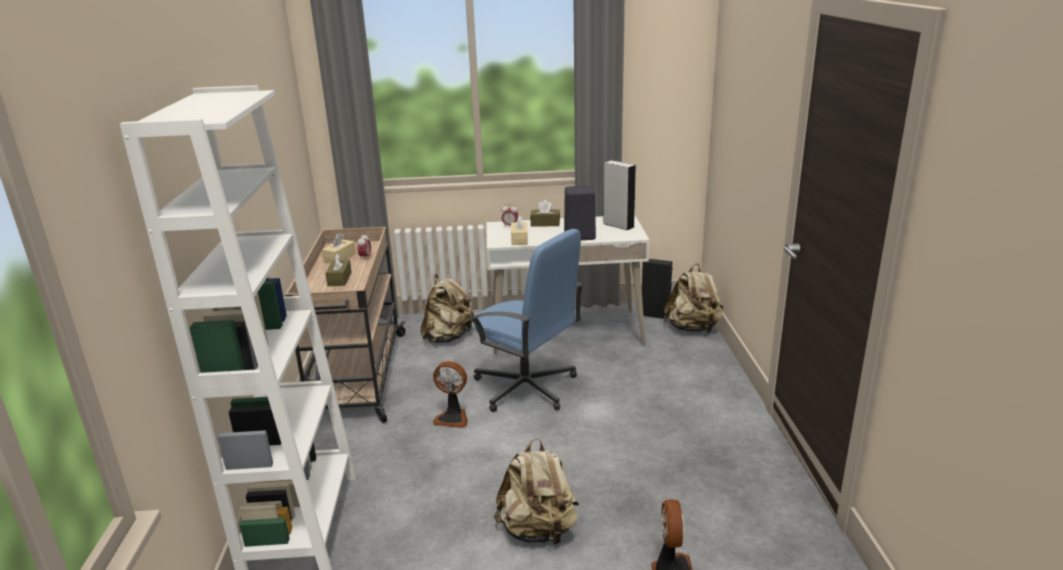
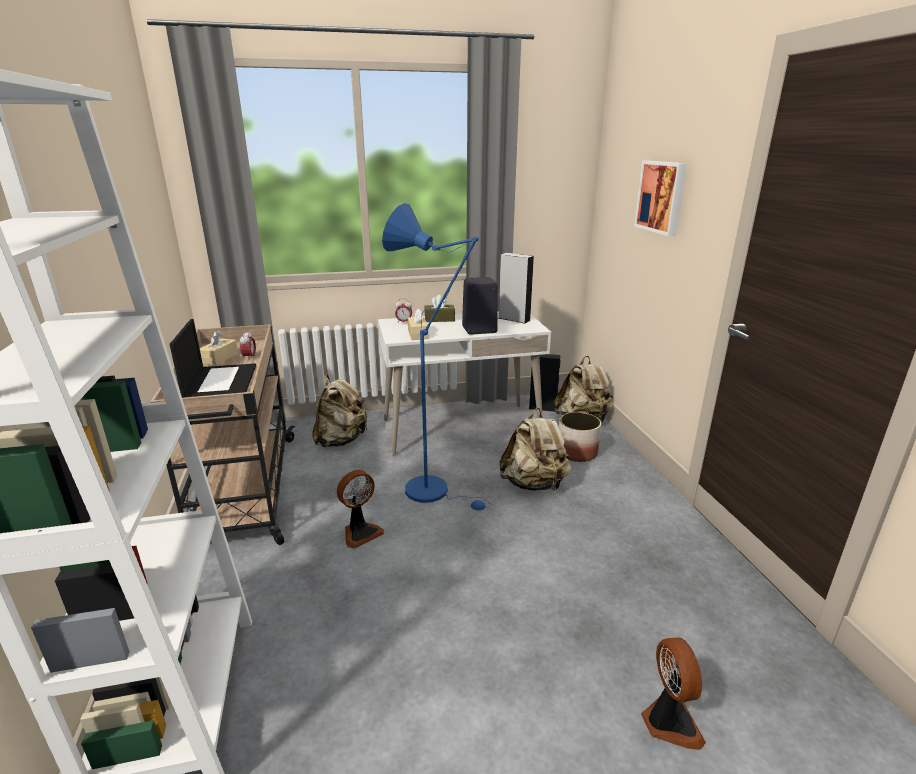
camera: 10 degrees left, 0 degrees up
brown tissue box [325,253,352,286] -> laptop [169,319,256,398]
fan [433,361,468,428] -> fan turned 45 degrees counterclockwise [337,470,384,549]
blue office chair [469,229,584,412] -> blue floor lamp [382,203,491,510]
beige backpack [494,438,579,547] -> beige backpack moved to [500,408,572,491]
none -> planter [559,412,601,462]
none -> picture [634,161,687,236]

